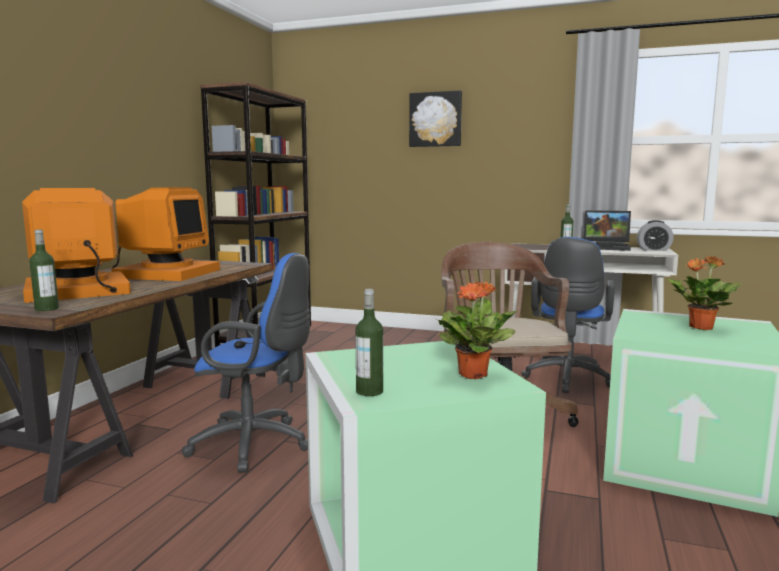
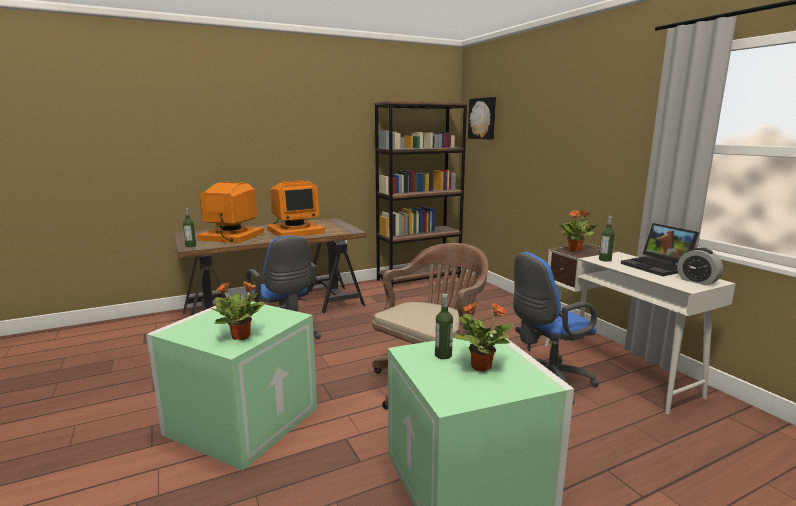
camera: 45 degrees right, 5 degrees up
bottle [355,289,383,396] -> bottle moved to [435,294,453,359]
picture [409,90,462,147] -> picture moved to [468,97,496,140]
none -> potted plant [558,210,599,252]

